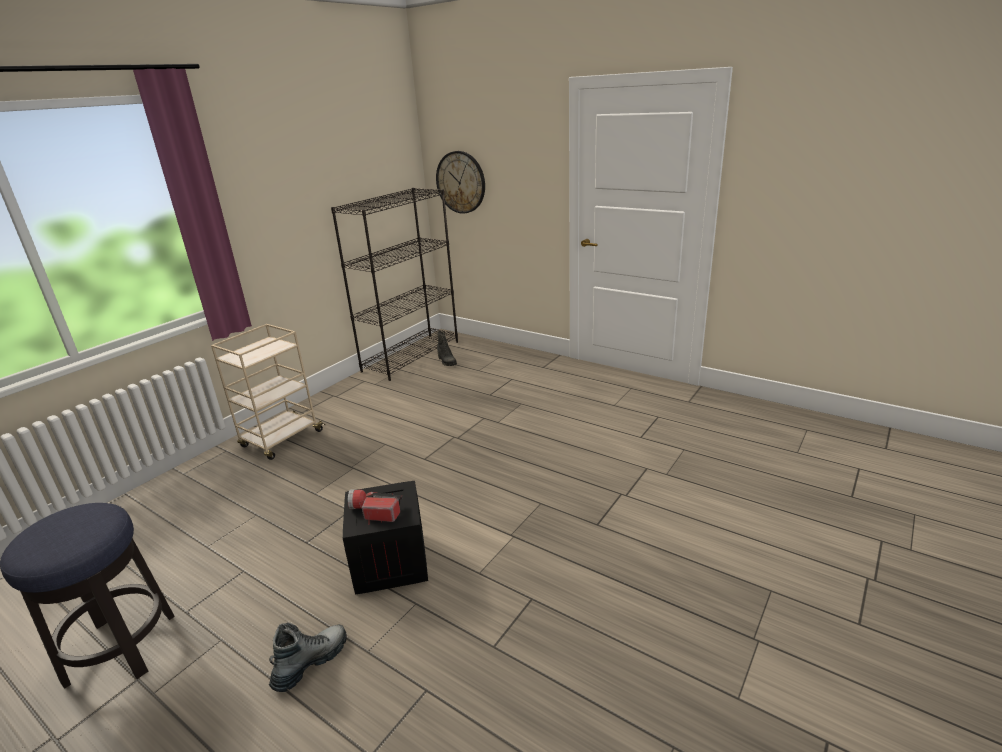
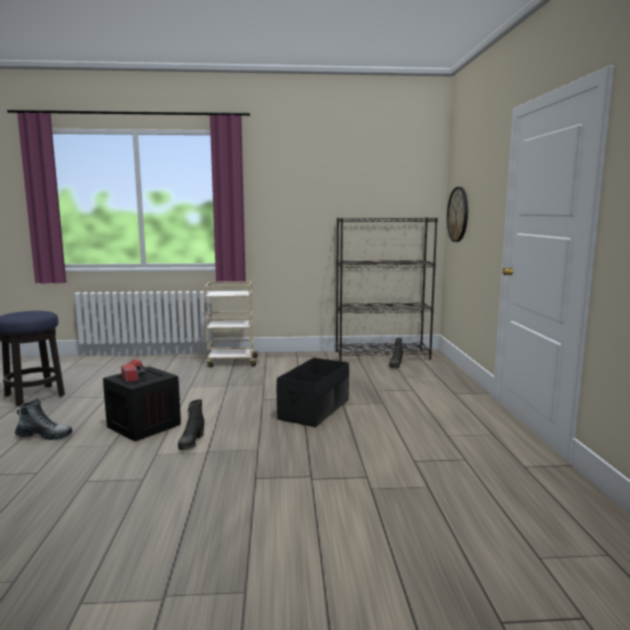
camera: 50 degrees right, 15 degrees down
none -> black boot [178,399,204,450]
none -> black storage box [277,358,349,427]

